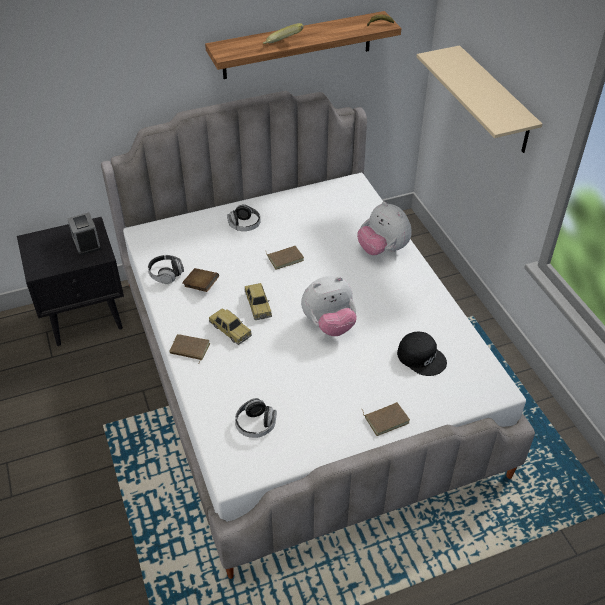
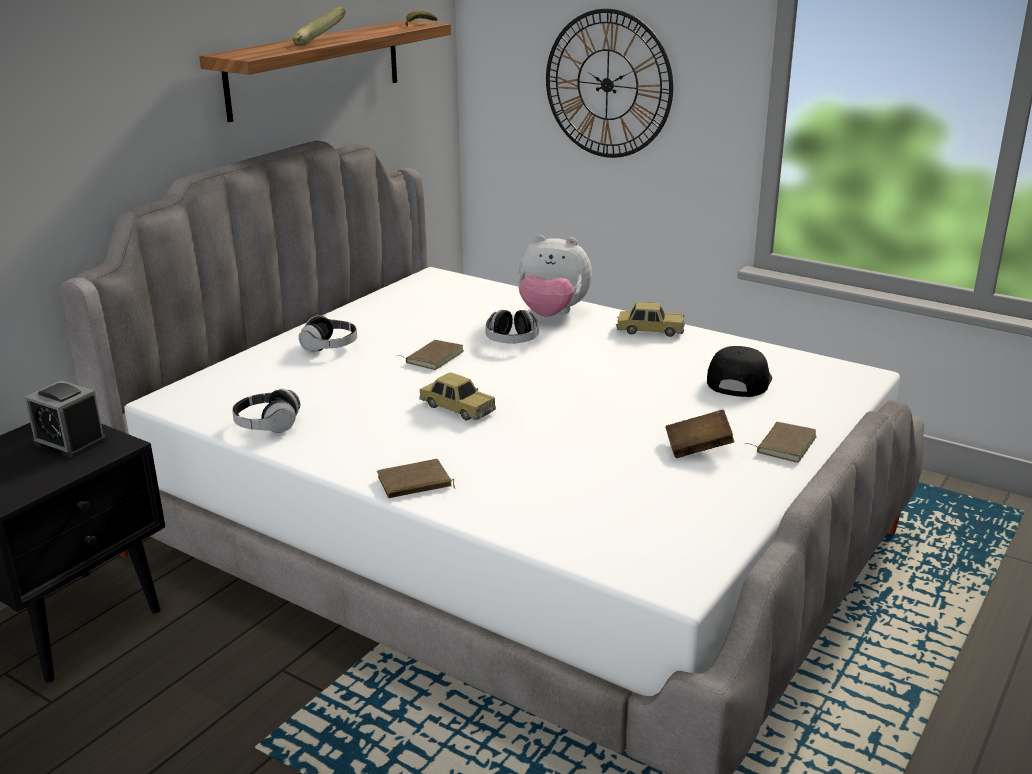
camera: 35 degrees left, 20 degrees down
brown book [182,268,219,292] -> brown book moved to [665,410,734,458]
toy car [209,308,252,345] -> toy car moved to [616,302,685,337]
headphones [235,398,276,438] -> headphones moved to [486,310,539,344]
plush toy [301,276,357,336] -> none
black cap [397,332,447,376] -> black cap turned 75 degrees counterclockwise [707,346,772,397]
beige shelf [416,45,543,153] -> wall clock [546,9,673,158]

